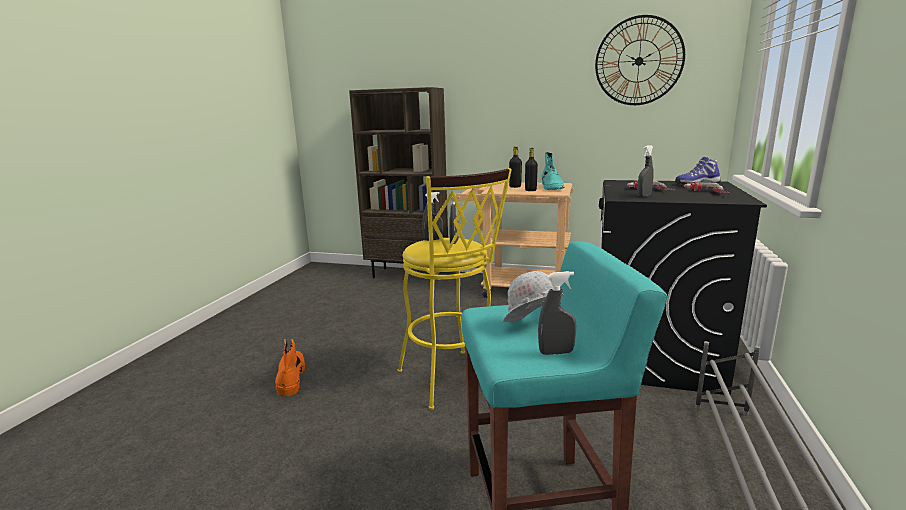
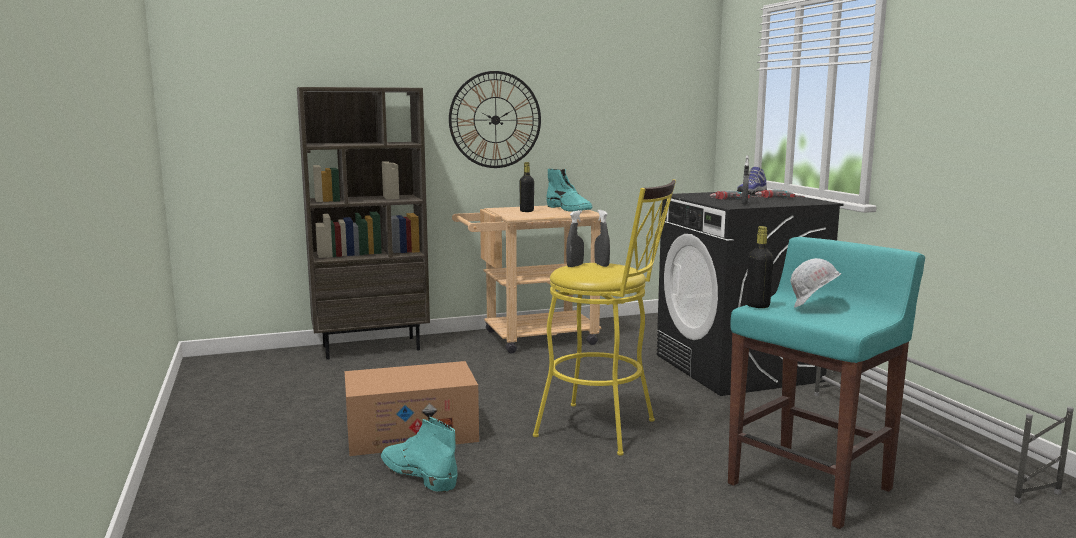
camera: 35 degrees left, 5 degrees down
orange boot [275,339,305,397] -> turquoise boot [381,417,458,492]
black bottle [525,148,538,191] -> black bottle moved to [746,226,774,308]
grey spray bottle [538,271,576,355] -> none
wall clock [595,15,685,105] -> wall clock moved to [449,71,541,168]
none -> cardboard box [345,361,479,456]

